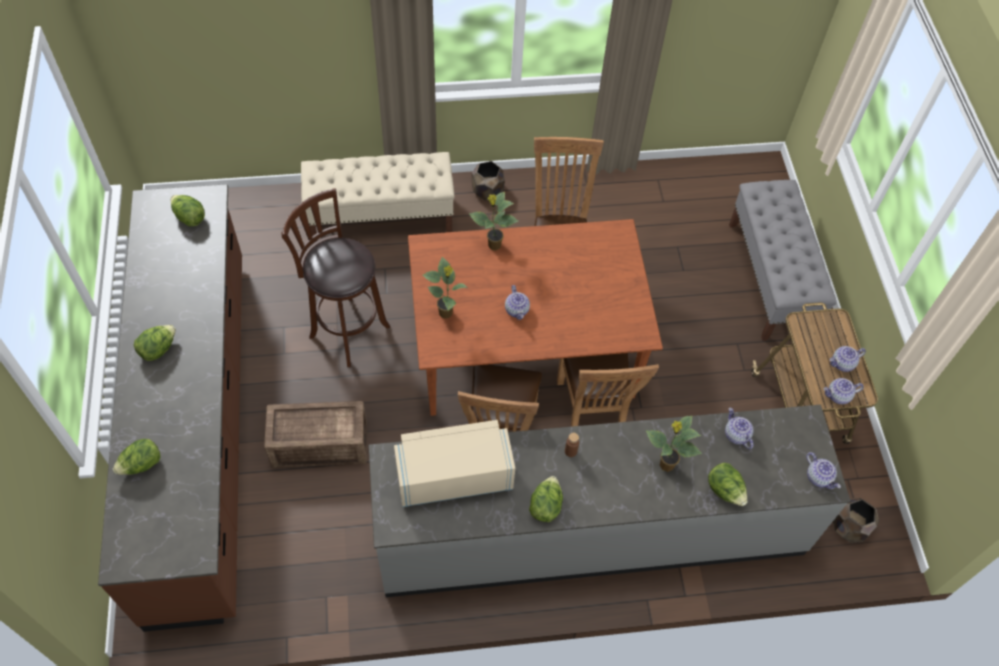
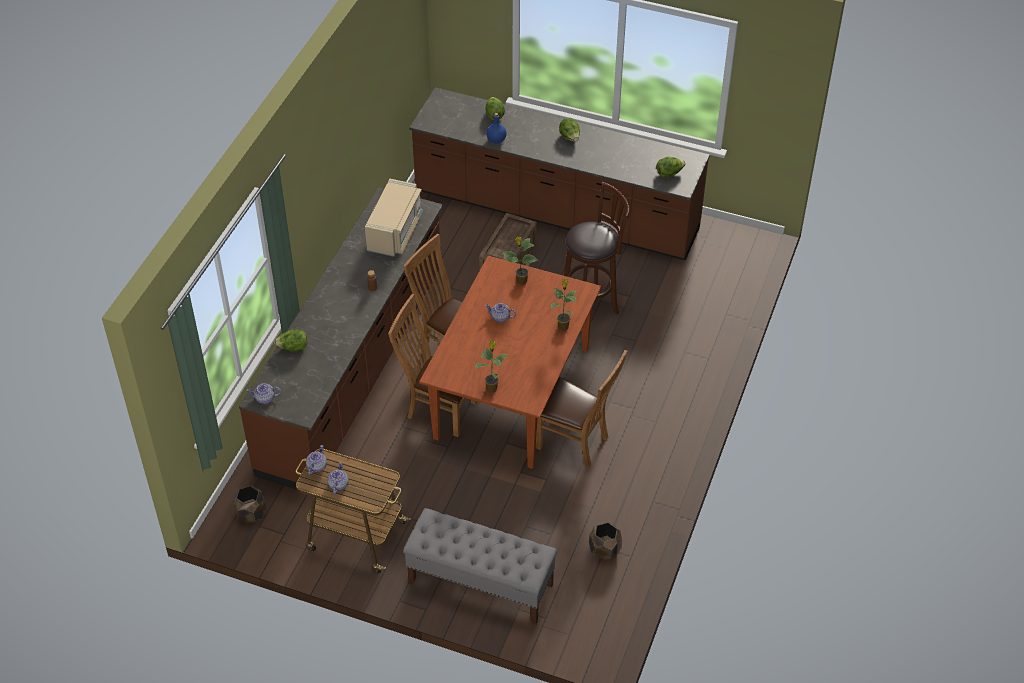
camera: 120 degrees right, 10 degrees down
beige bench [301,152,455,242] -> none
grey counter [368,405,850,597] -> brown counter [239,187,443,490]
brown planter [472,161,505,200] -> brown planter moved to [589,522,622,560]
lettuce [529,476,563,522] -> none
potted plant [645,416,702,472] -> potted plant moved to [475,341,509,393]
teapot [725,407,753,450] -> none
none -> blue bottle [486,113,507,144]

